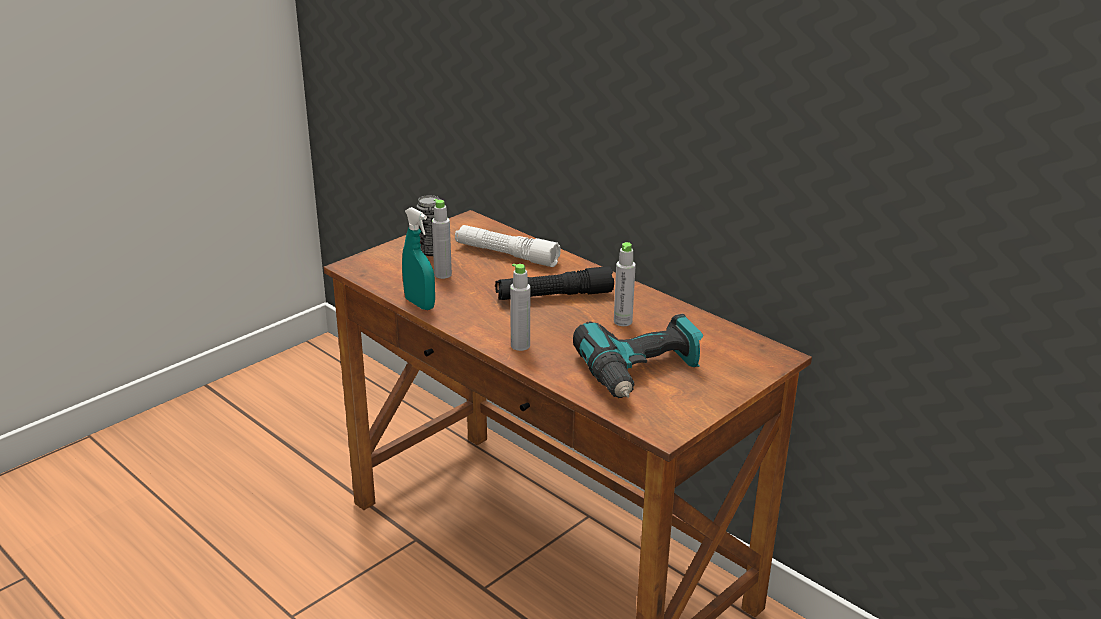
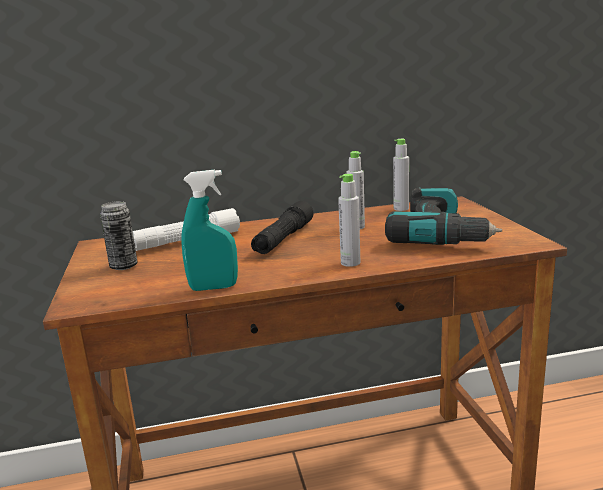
camera: 55 degrees left, 10 degrees down
grey bottle [432,199,452,279] -> grey bottle moved to [393,139,409,211]

